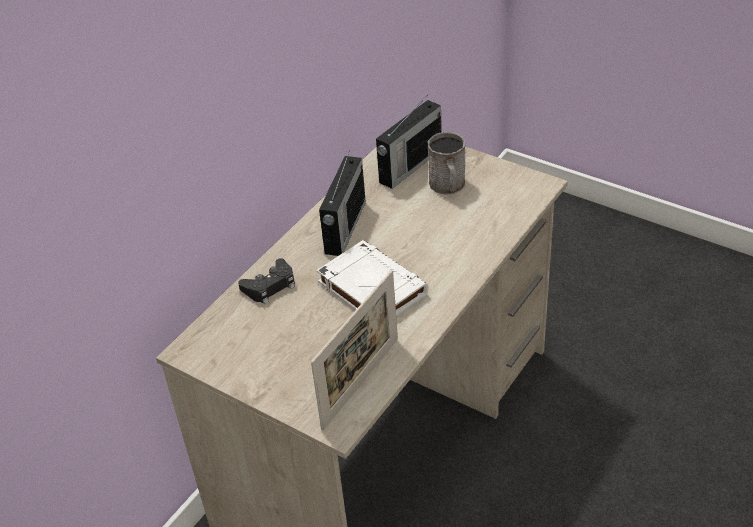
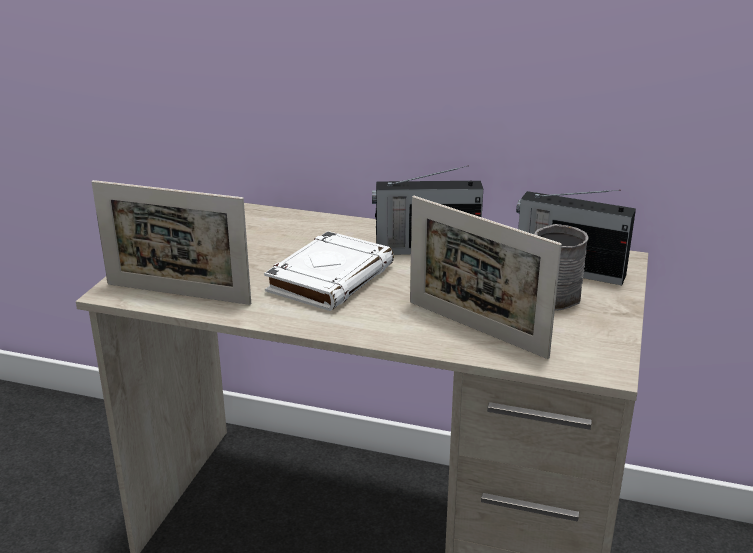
camera: 70 degrees right, 15 degrees down
black game controller [238,258,295,304] -> none
none -> picture frame [410,196,562,359]

